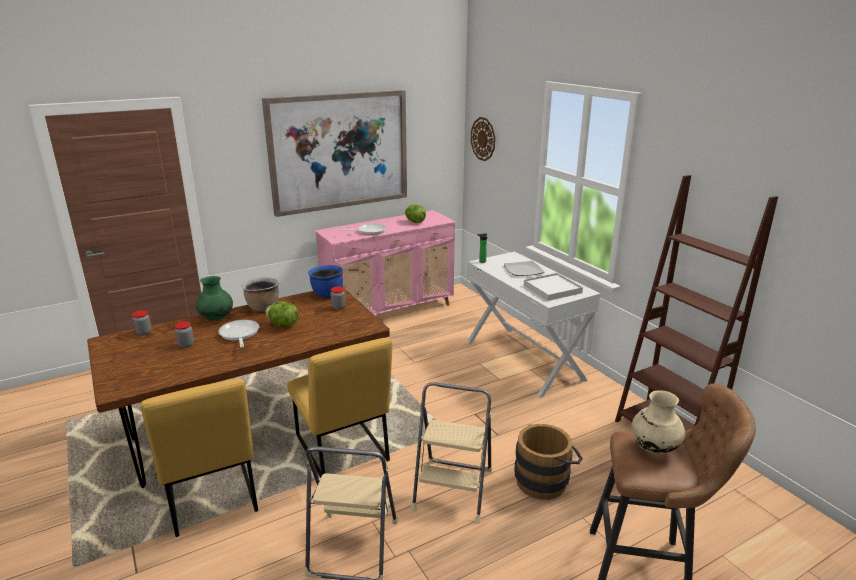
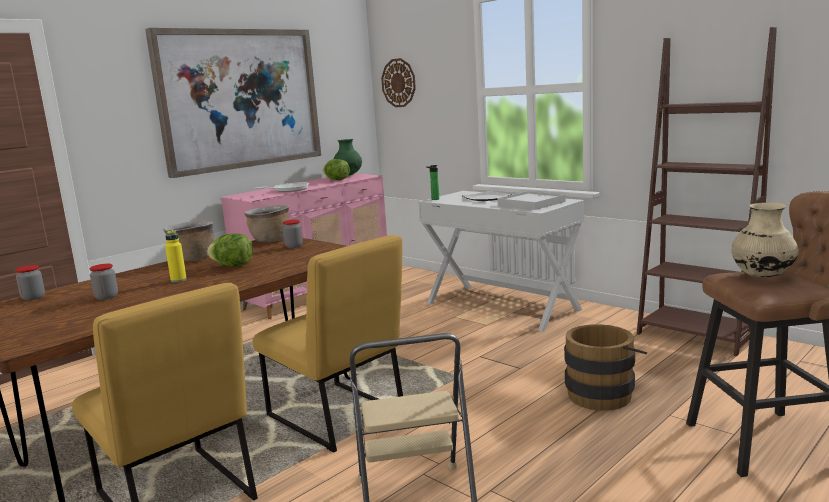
camera: 15 degrees left, 10 degrees down
green vase [196,276,233,321] -> green vase moved to [334,139,362,175]
frying pan [218,320,259,348] -> yellow bottle [165,230,187,283]
blue cooking pot [308,265,343,297] -> brown cooking pot [244,205,289,242]
beige step ladder [410,382,492,524] -> none

